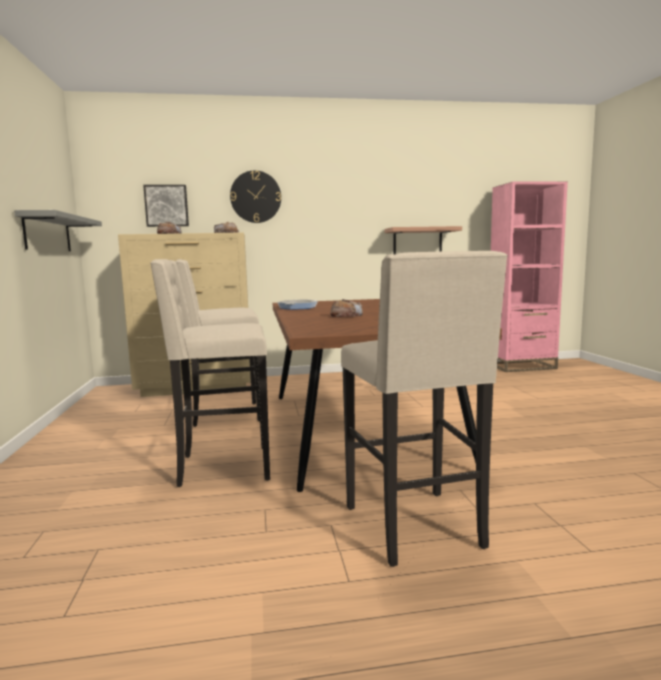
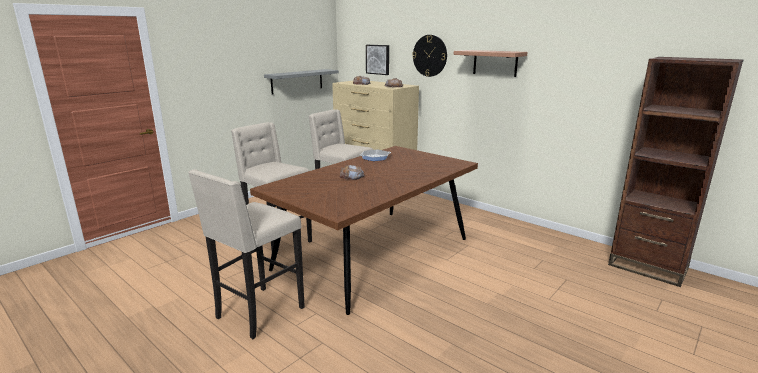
camera: 50 degrees right, 10 degrees up
shelf [384,226,462,254] -> shelf moved to [454,50,528,77]
pink bookcase [491,182,568,372] -> brown bookcase [608,57,743,287]

